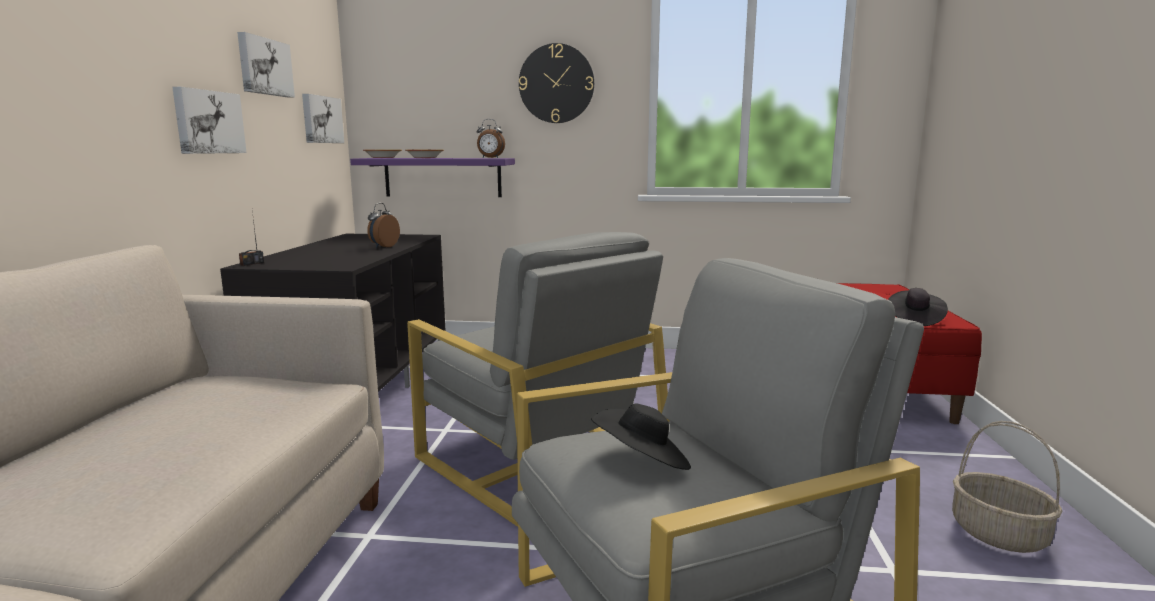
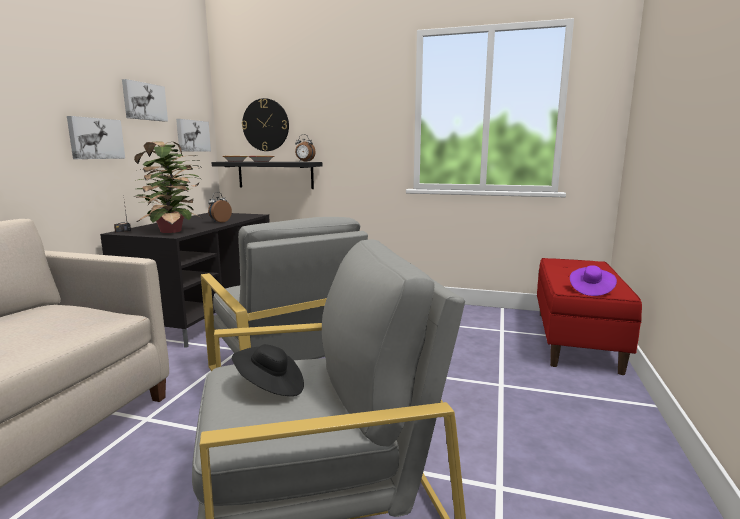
camera: 10 degrees right, 0 degrees up
purple shelf [350,158,515,197] -> black shelf [211,161,322,189]
wall clock [519,43,594,123] -> wall clock moved to [242,98,289,151]
black hat [888,288,948,326] -> purple hat [570,265,617,296]
basket [952,421,1062,553] -> none
none -> potted plant [134,141,203,233]

